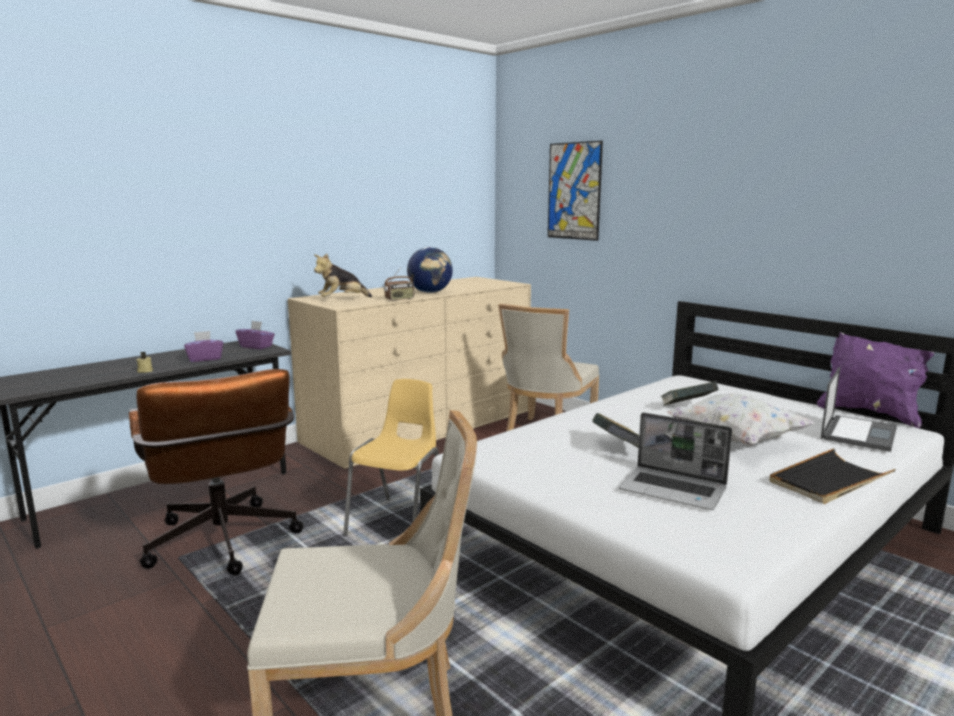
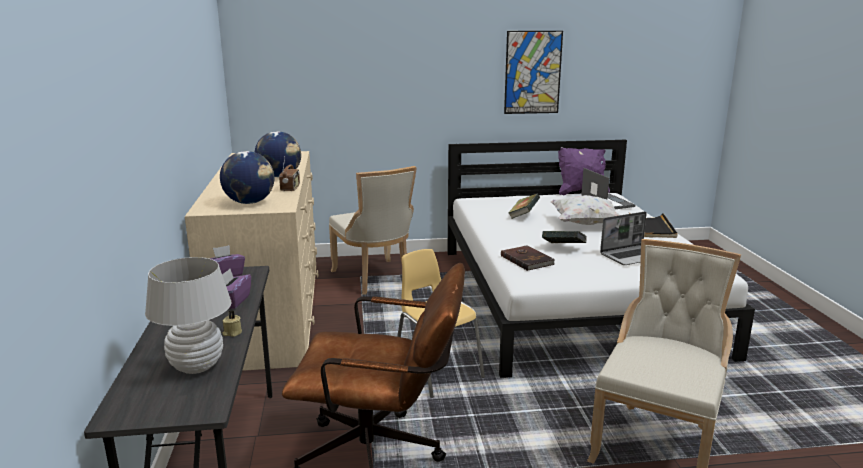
camera: 55 degrees left, 5 degrees up
plush toy [314,254,372,297] -> globe [220,151,275,204]
picture [548,141,603,241] -> picture moved to [504,31,563,114]
none -> white table lamp [145,257,232,374]
none -> brown book [501,245,555,271]

